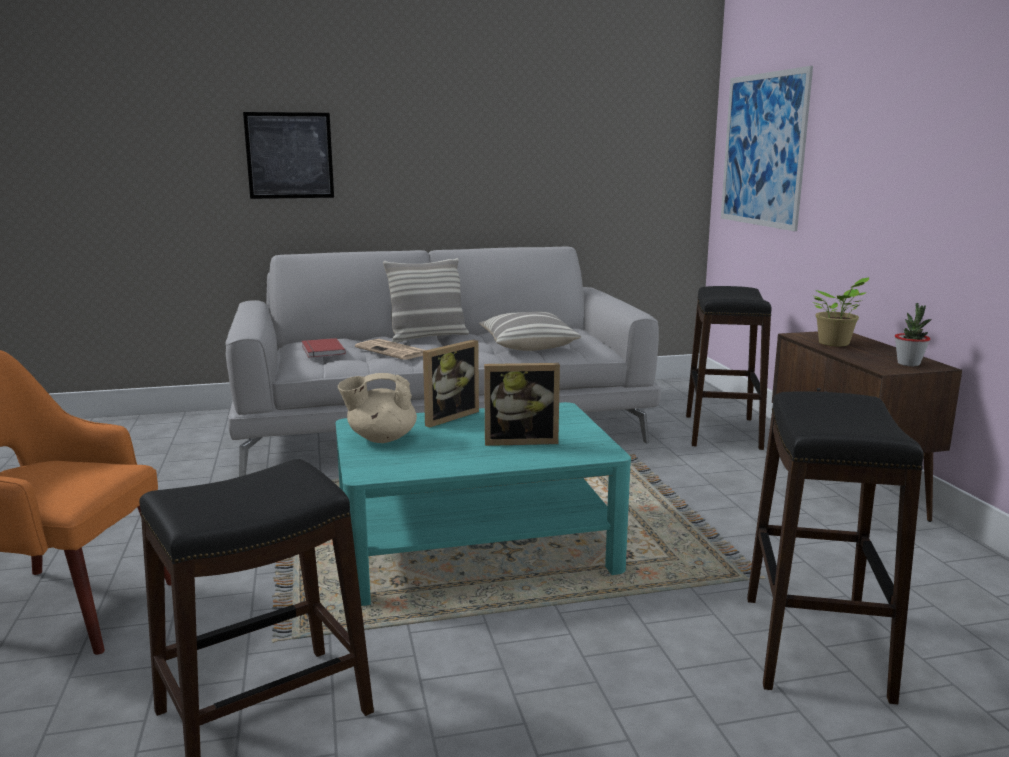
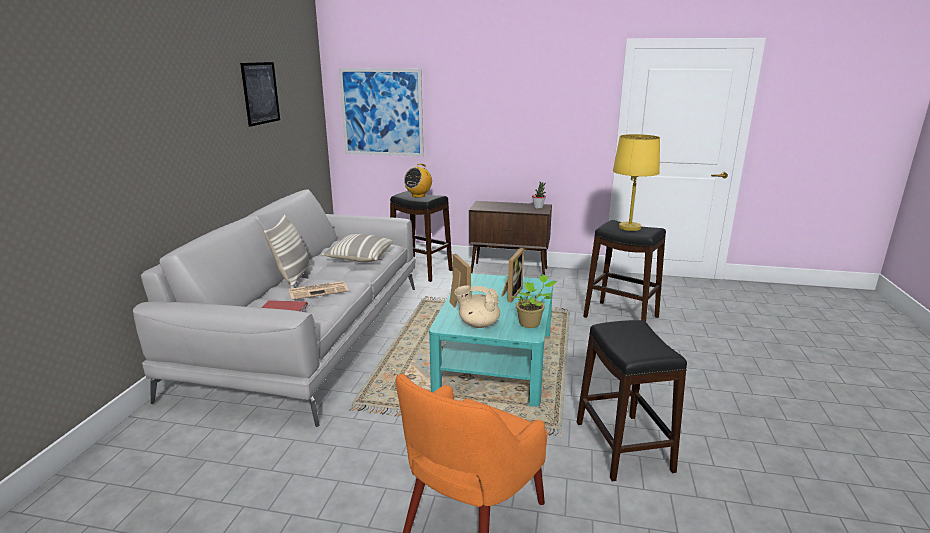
camera: 65 degrees left, 5 degrees up
picture [243,112,334,199] -> picture moved to [240,62,280,127]
beige teapot [338,373,417,443] -> beige teapot turned 90 degrees clockwise [454,285,500,328]
potted plant [812,277,869,346] -> potted plant moved to [511,274,557,328]
none -> radio [404,163,432,198]
none -> yellow table lamp [613,134,660,231]

